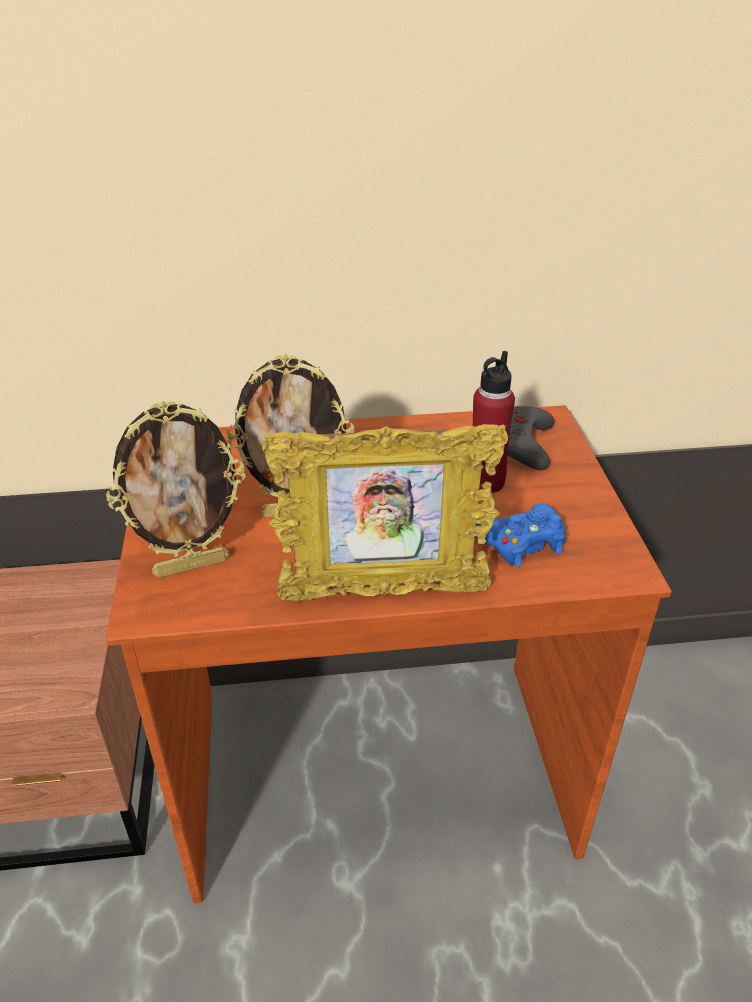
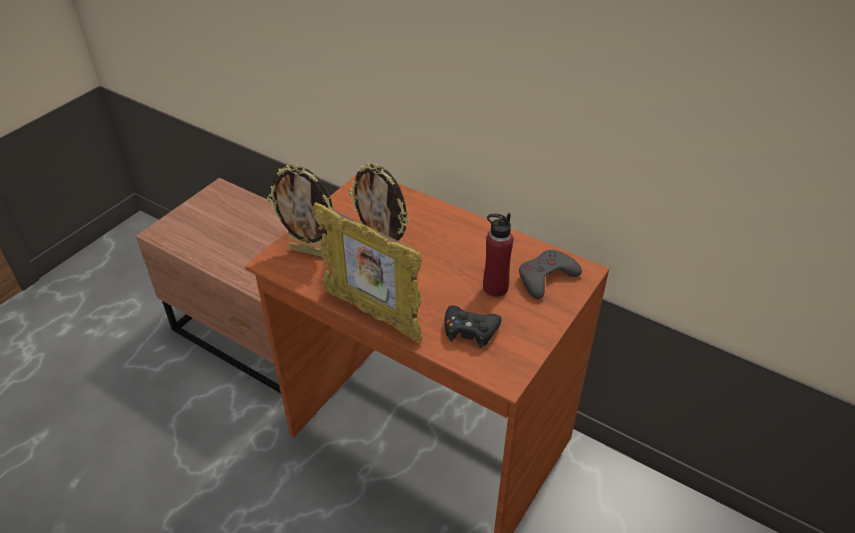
camera: 40 degrees right, 5 degrees up
blue game controller [475,503,566,567] -> black game controller [445,305,502,348]

